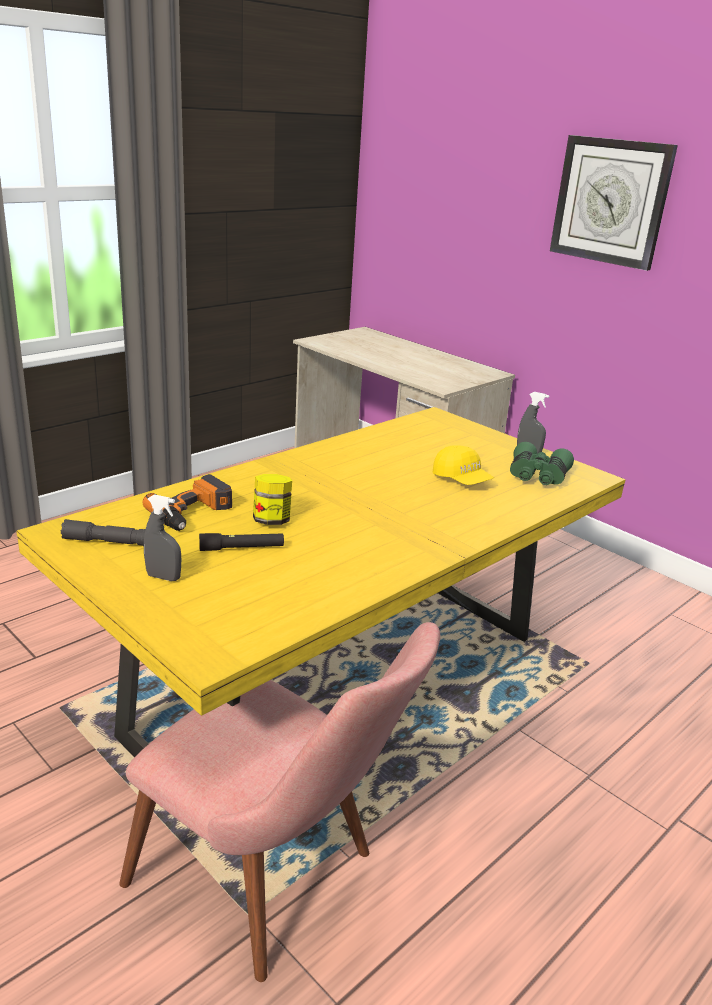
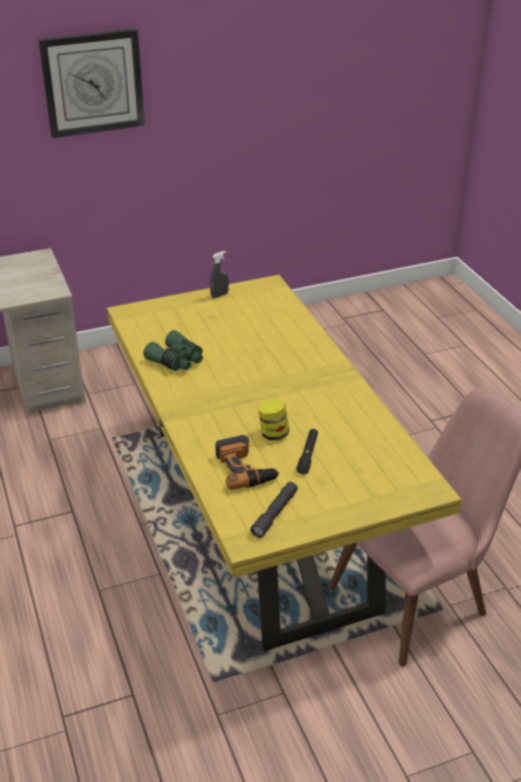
camera: 65 degrees left, 10 degrees up
grey spray bottle [144,494,181,581] -> none
yellow cap [433,445,494,485] -> none
green binoculars [510,442,574,485] -> green binoculars moved to [143,330,203,371]

